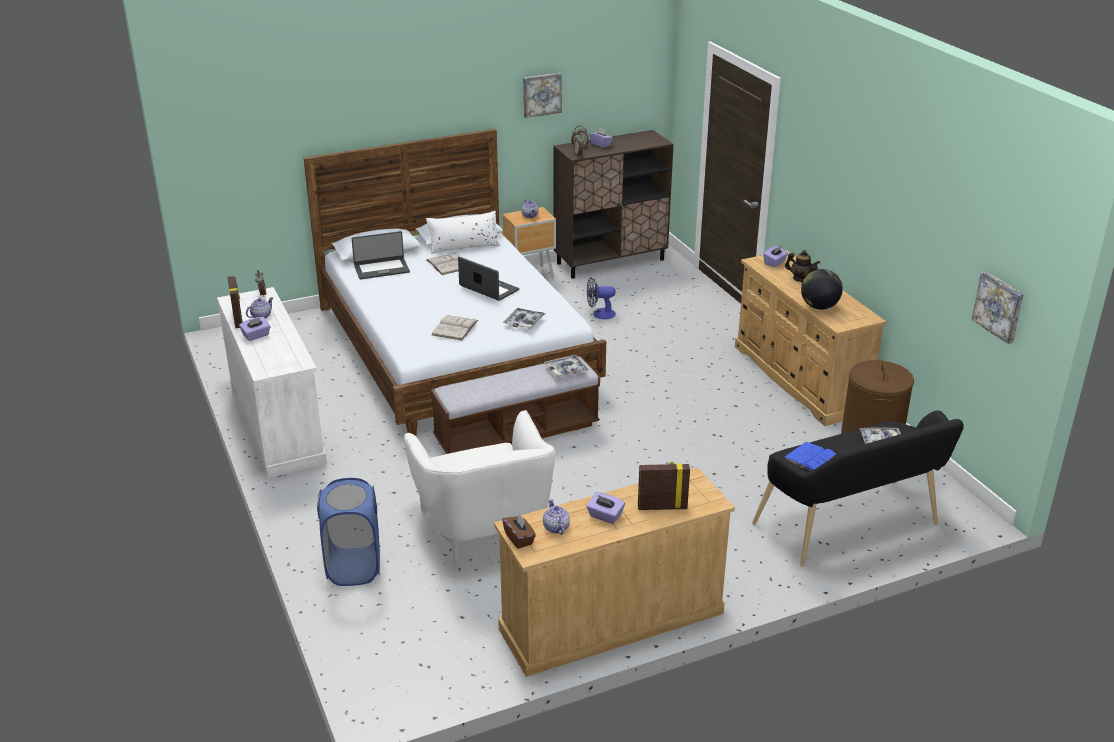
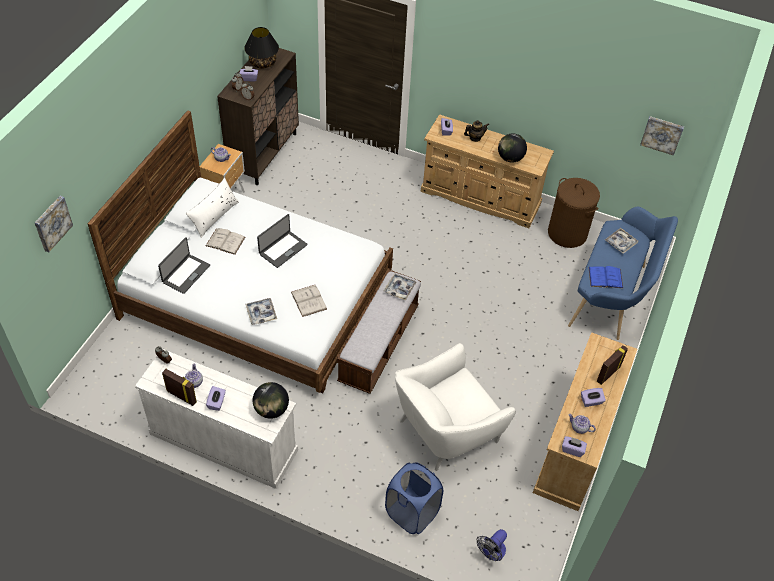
camera: 45 degrees left, 20 degrees up
white armchair [404,410,556,568] -> white armchair turned 120 degrees clockwise [395,343,516,471]
laptop [458,257,519,301] -> laptop turned 135 degrees clockwise [257,214,308,268]
brown tissue box [502,513,536,549] -> purple tissue box [562,436,587,457]
tray [503,308,545,329] -> tray moved to [245,298,277,325]
picture [523,73,562,118] -> picture moved to [35,196,73,252]
fan [587,278,616,319] -> fan moved to [477,529,507,561]
black bench [752,410,964,567] -> blue bench [568,207,678,340]
none -> black table lamp [244,27,279,69]
none -> globe [253,382,289,419]

